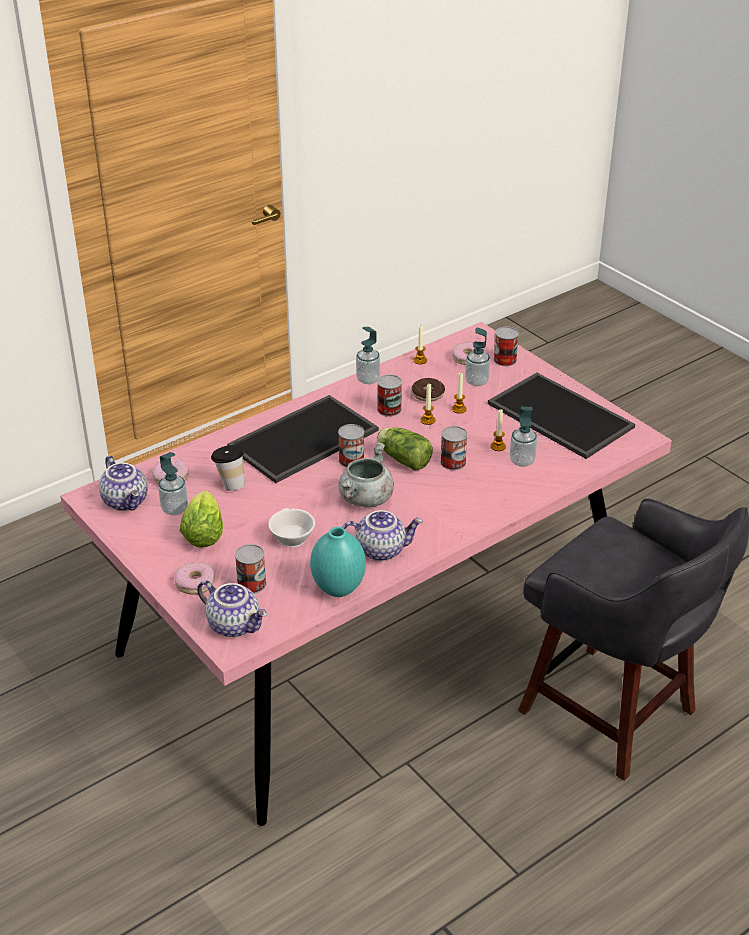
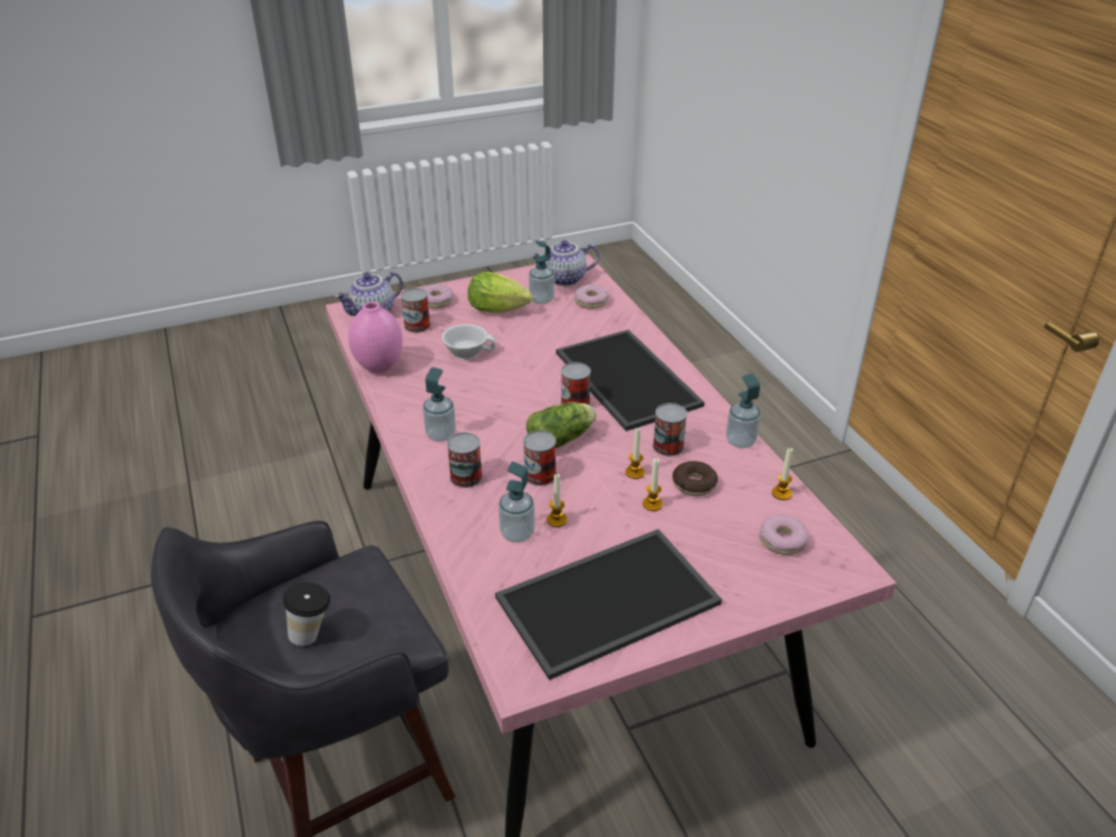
camera: 105 degrees right, 0 degrees up
cup [211,445,245,491] -> cup moved to [283,582,331,646]
turquoise vase [310,527,366,597] -> pink vase [348,301,403,373]
grey cooking pot [338,442,394,507] -> none
teapot [342,510,423,561] -> none
soap dispenser [465,327,490,386] -> soap dispenser moved to [423,367,456,442]
can [494,327,519,366] -> can moved to [447,432,482,488]

